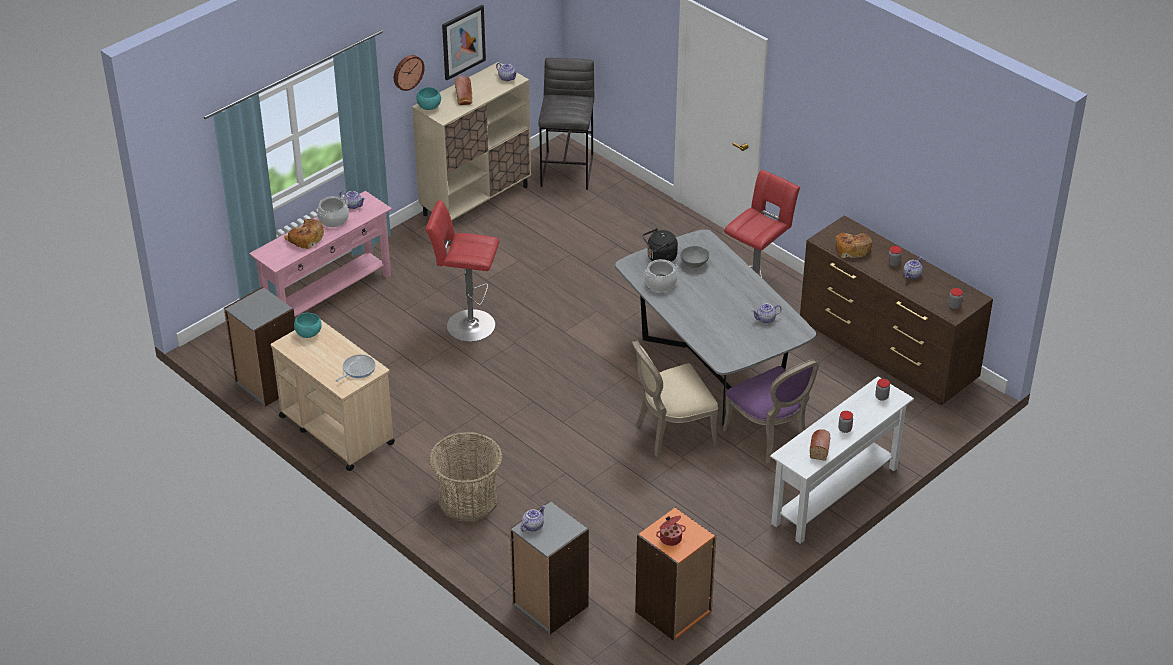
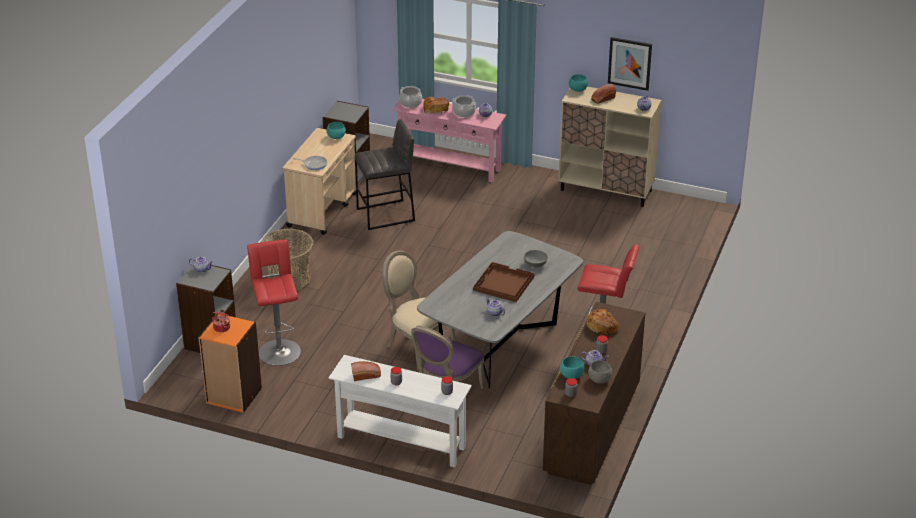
camera: 65 degrees right, 5 degrees down
wall clock [394,55,425,91] -> none
red stool [425,200,499,342] -> red stool moved to [247,239,301,366]
grey stool [538,58,594,190] -> grey stool moved to [355,119,415,230]
black kettle [642,228,678,262] -> none
cooking pot [644,259,679,292] -> cooking pot moved to [399,86,422,108]
none -> brown tray [473,262,535,302]
none -> turquoise bowl [560,357,584,379]
none -> grey bowl [588,361,612,384]

